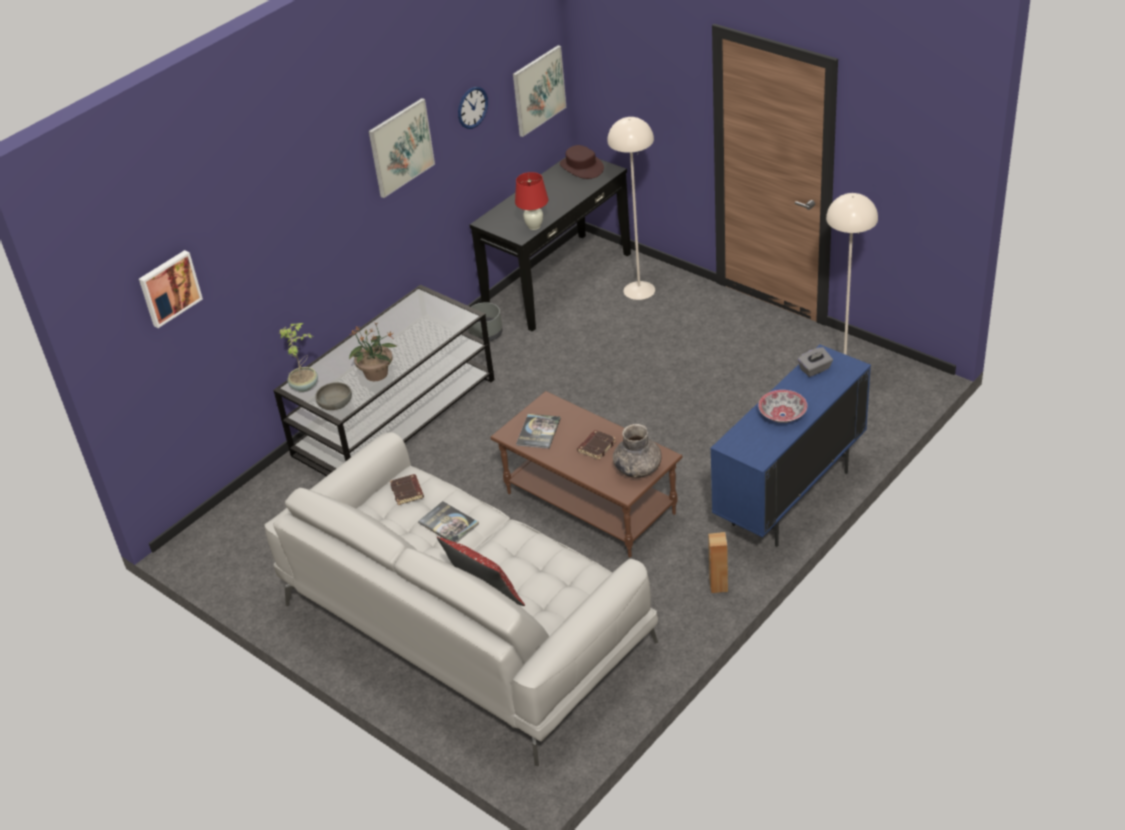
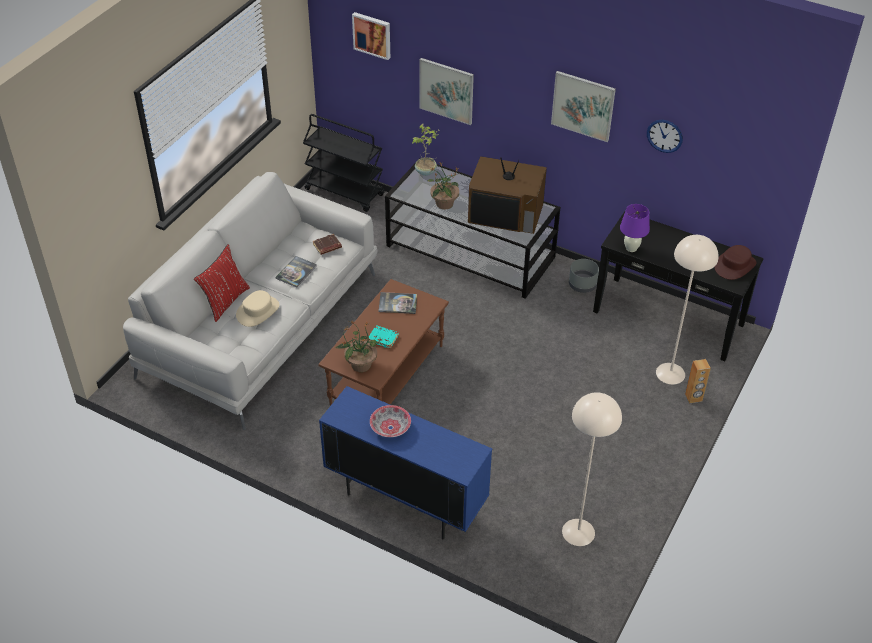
camera: 75 degrees right, 5 degrees up
grey bowl [316,382,352,410] -> none
picture [513,45,566,137] -> picture moved to [419,58,474,125]
red table lamp [515,172,548,230] -> purple table lamp [620,204,650,252]
brown book [577,430,616,460] -> turquoise book [367,325,399,349]
grey vase [613,424,662,478] -> potted plant [335,321,382,372]
brown speaker [708,532,728,593] -> brown speaker moved to [685,359,711,404]
grey tissue box [798,347,833,377] -> none
none -> beige hat [236,290,280,327]
none -> black cart [303,114,385,212]
none -> television [468,156,547,234]

